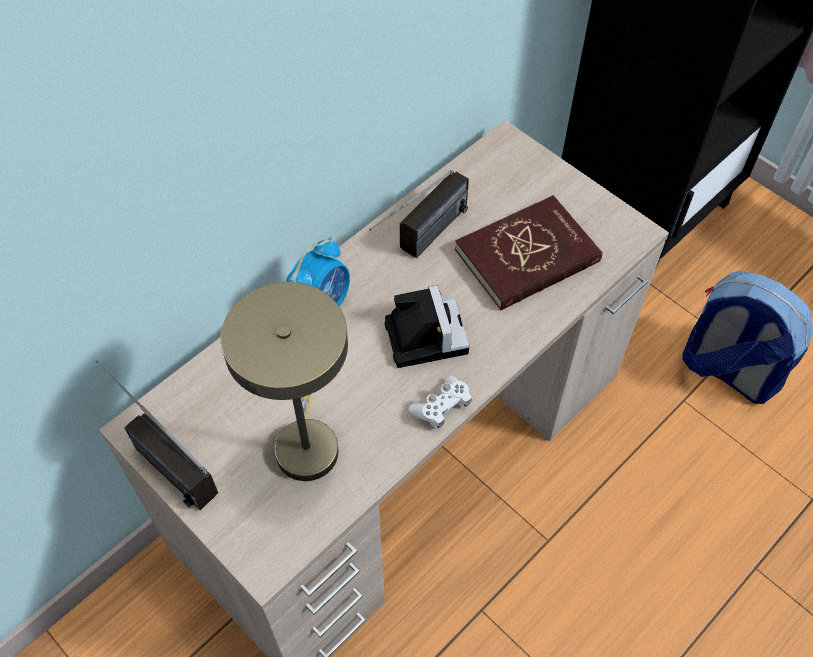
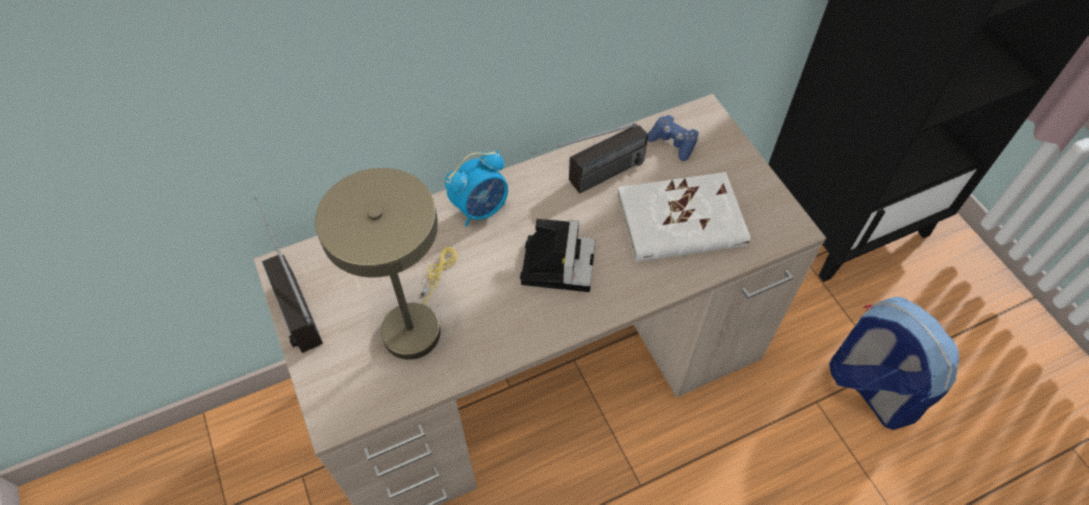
camera: 20 degrees right, 0 degrees up
white game controller [409,376,472,428] -> none
red book [455,195,602,310] -> white book [617,172,751,262]
none -> blue game controller [647,115,699,161]

